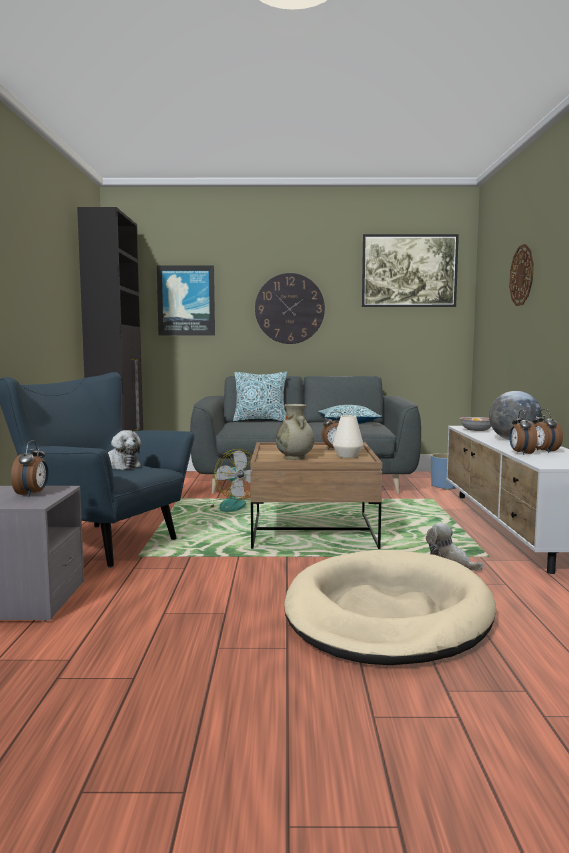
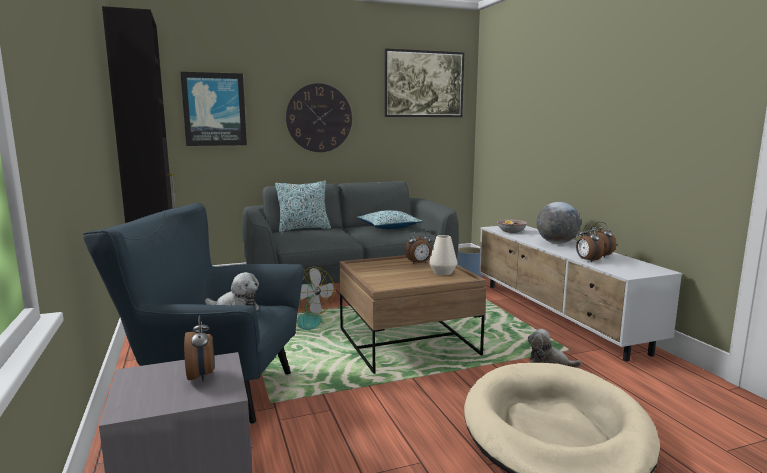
camera: 20 degrees left, 5 degrees up
beige vase [276,404,314,460] -> none
wall clock [509,244,534,306] -> none

